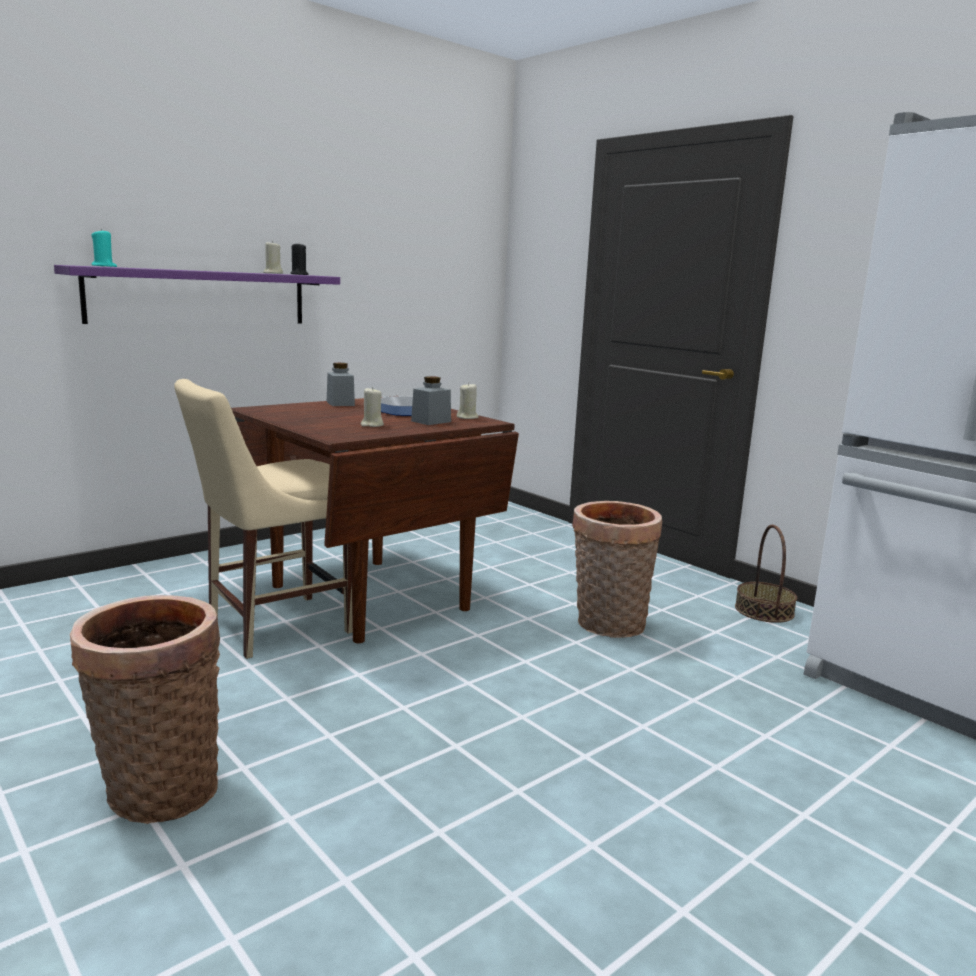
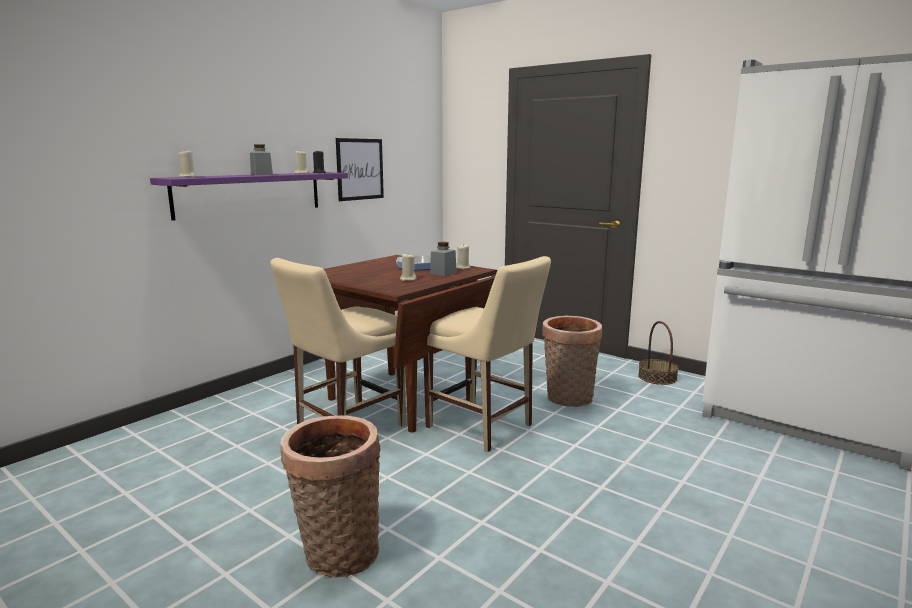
camera: 10 degrees left, 0 degrees up
turquoise candle [91,229,117,267] -> beige candle [178,149,198,177]
grey jar [327,363,355,406] -> grey jar moved to [250,144,273,175]
none -> picture [336,138,384,201]
none -> beige chair [423,256,551,452]

